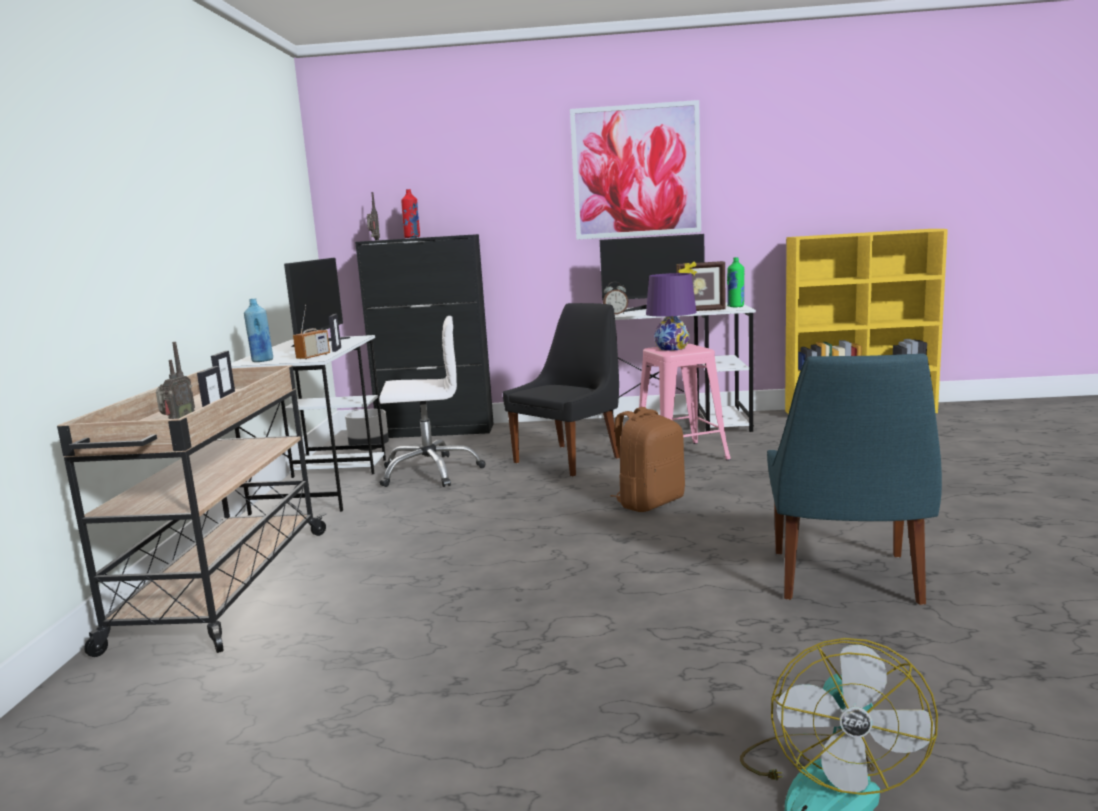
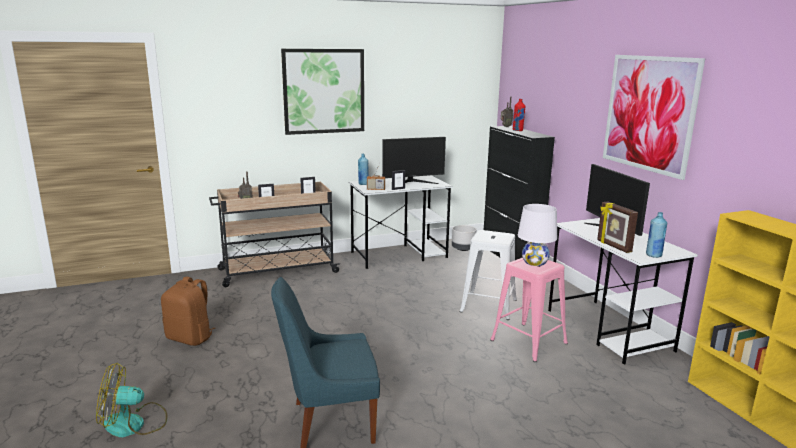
camera: 65 degrees right, 5 degrees up
white office chair [379,316,485,487] -> none
black chair [503,303,619,477] -> white stool [460,230,517,320]
alarm clock [603,282,628,314] -> none
brown backpack [611,407,685,512] -> brown backpack moved to [161,277,215,346]
purple table lamp [646,273,696,351] -> white table lamp [518,204,557,266]
green bottle [727,257,744,307] -> blue bottle [646,212,667,258]
none -> picture [281,49,364,135]

